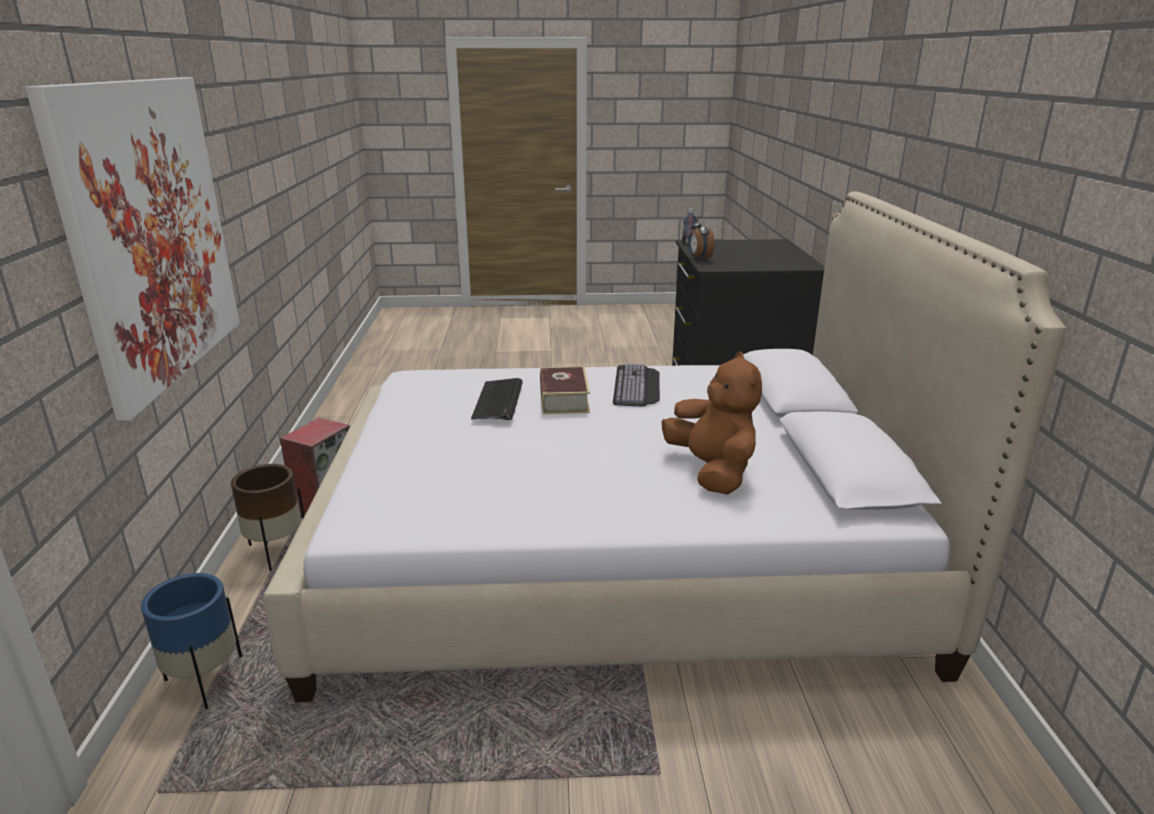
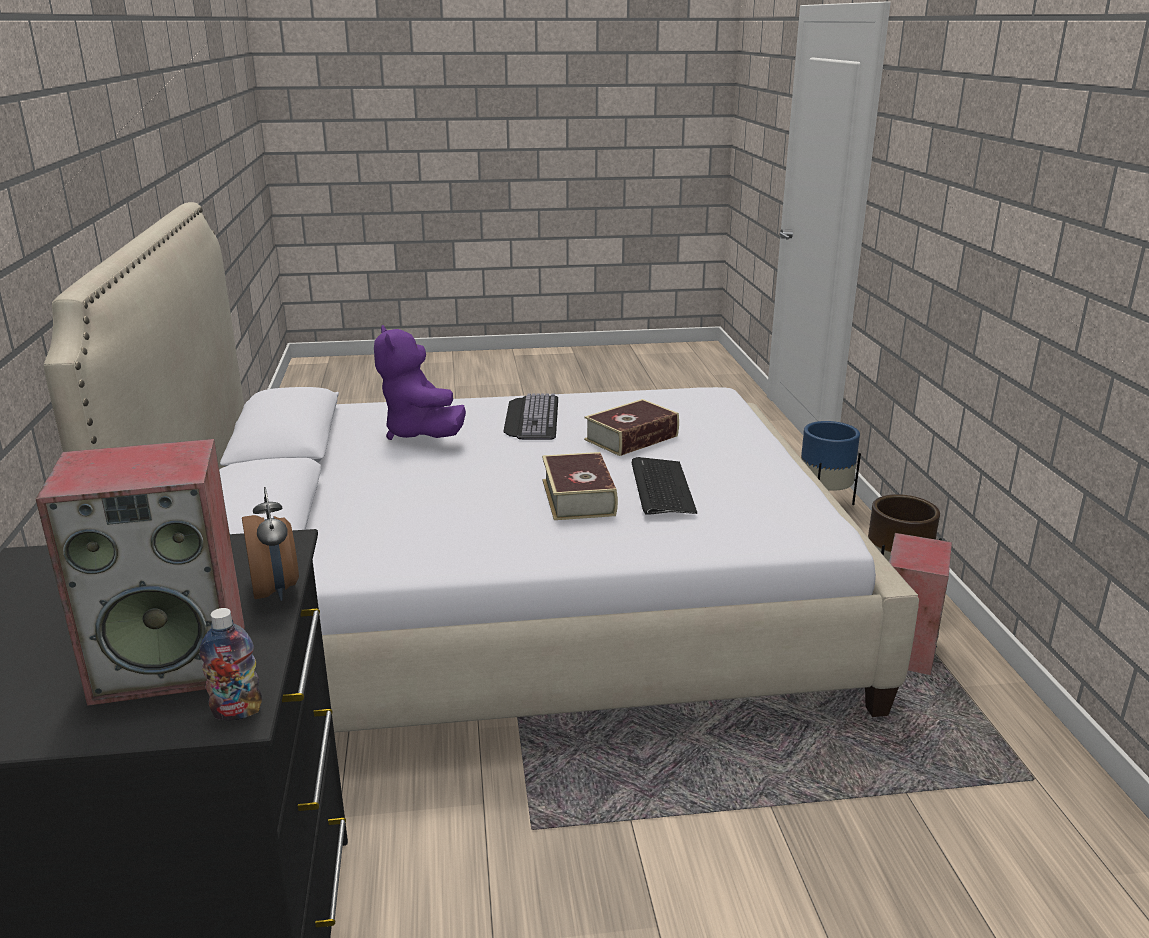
camera: 175 degrees right, 0 degrees up
picture [25,77,240,421] -> none
keyboard [613,364,660,407] -> keyboard moved to [503,394,558,440]
brown plush toy [662,351,762,495] -> purple plush toy [374,325,466,440]
none -> speaker [36,439,245,706]
none -> book [584,399,679,456]

